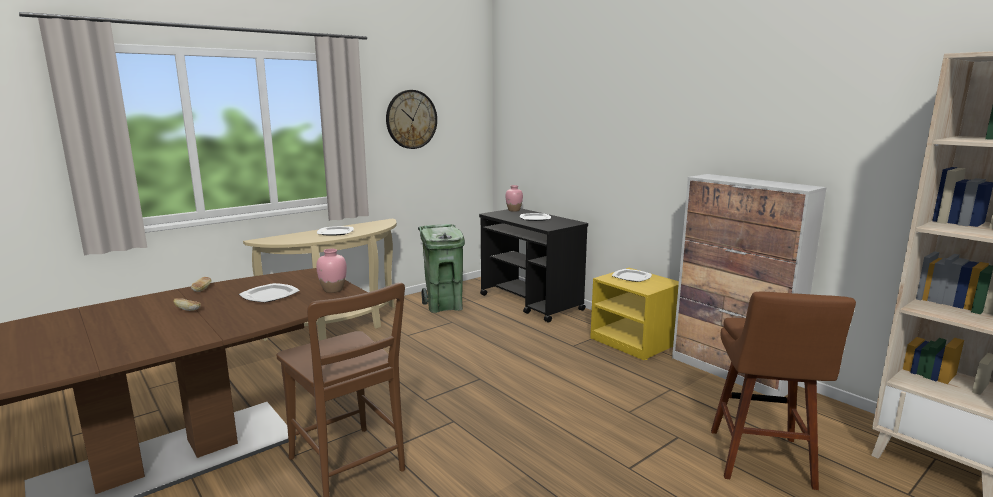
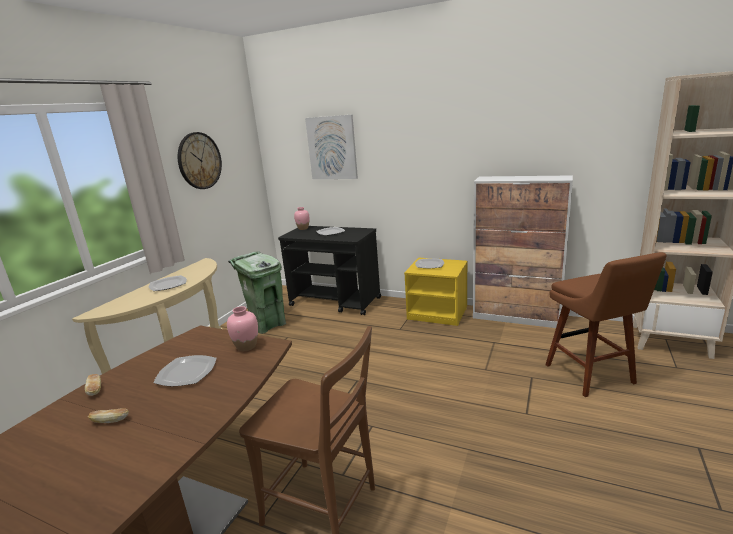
camera: 25 degrees left, 5 degrees up
none -> picture [305,114,358,179]

